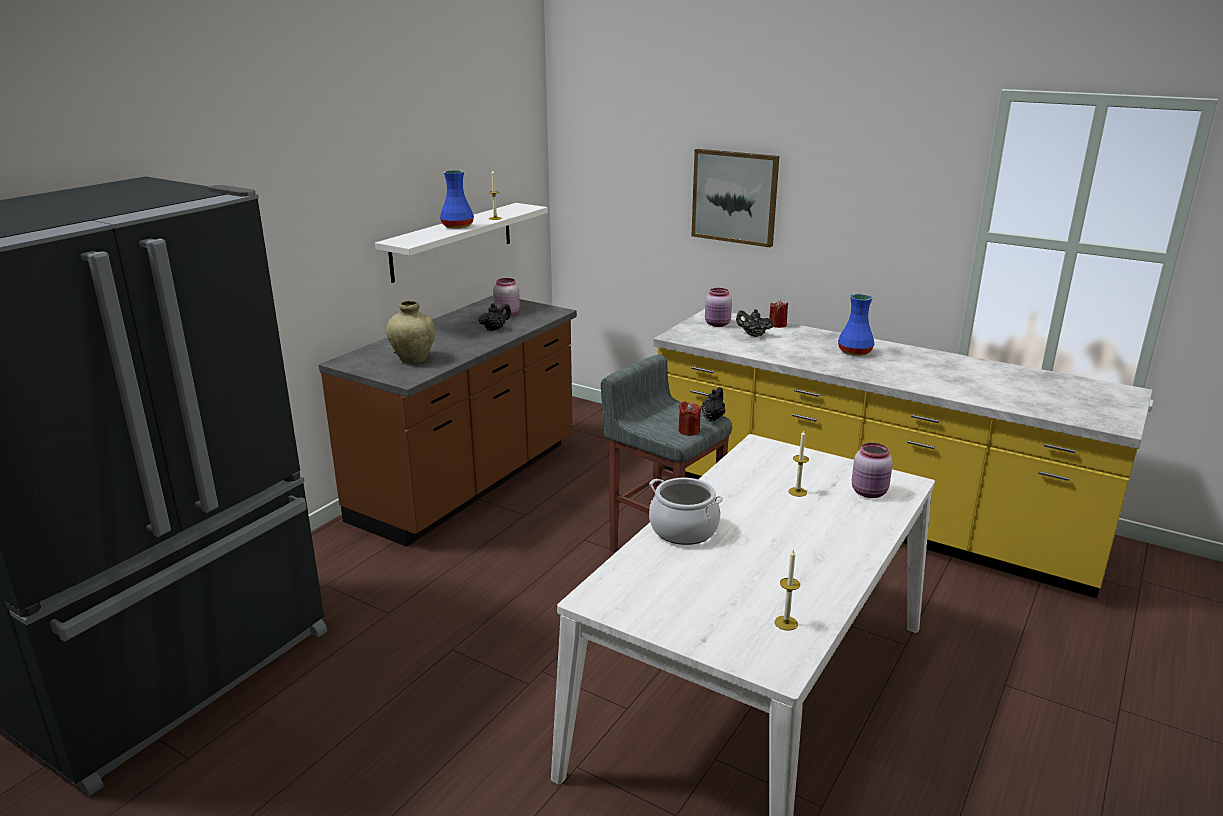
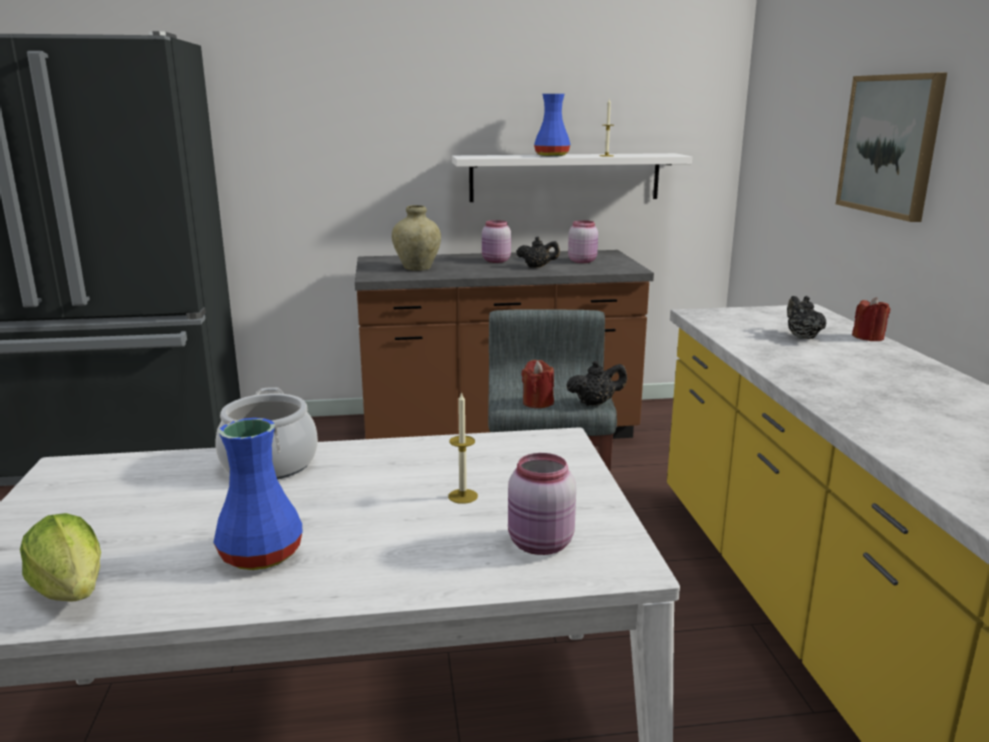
camera: 50 degrees right, 5 degrees down
pink jar [705,288,732,327] -> pink jar moved to [482,220,511,263]
candle [775,550,800,631] -> lettuce [20,513,101,602]
blue vase [838,294,874,356] -> blue vase moved to [213,418,302,570]

